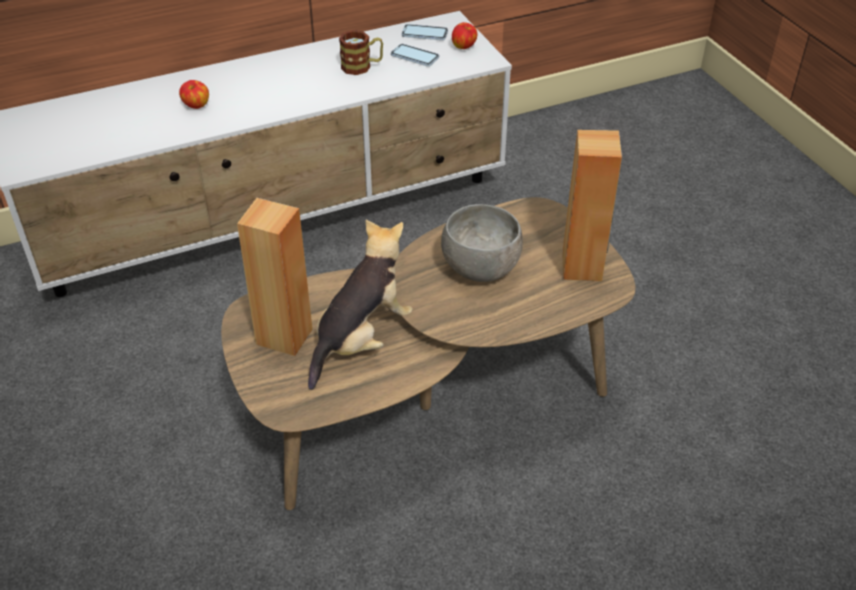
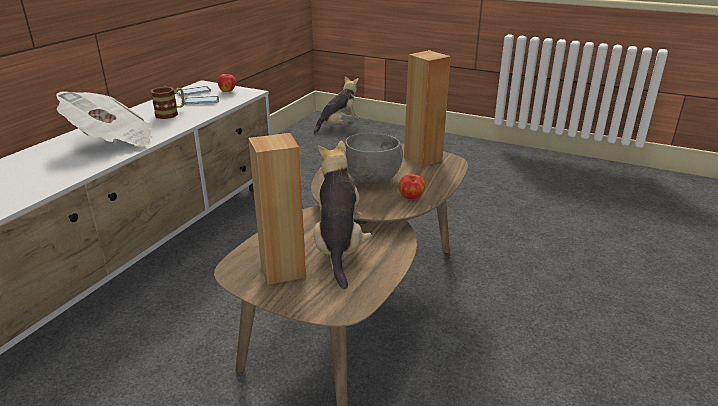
camera: 40 degrees left, 15 degrees down
apple [179,80,209,109] -> apple moved to [399,174,425,199]
none -> newspaper [56,91,152,147]
none -> plush toy [314,76,360,134]

